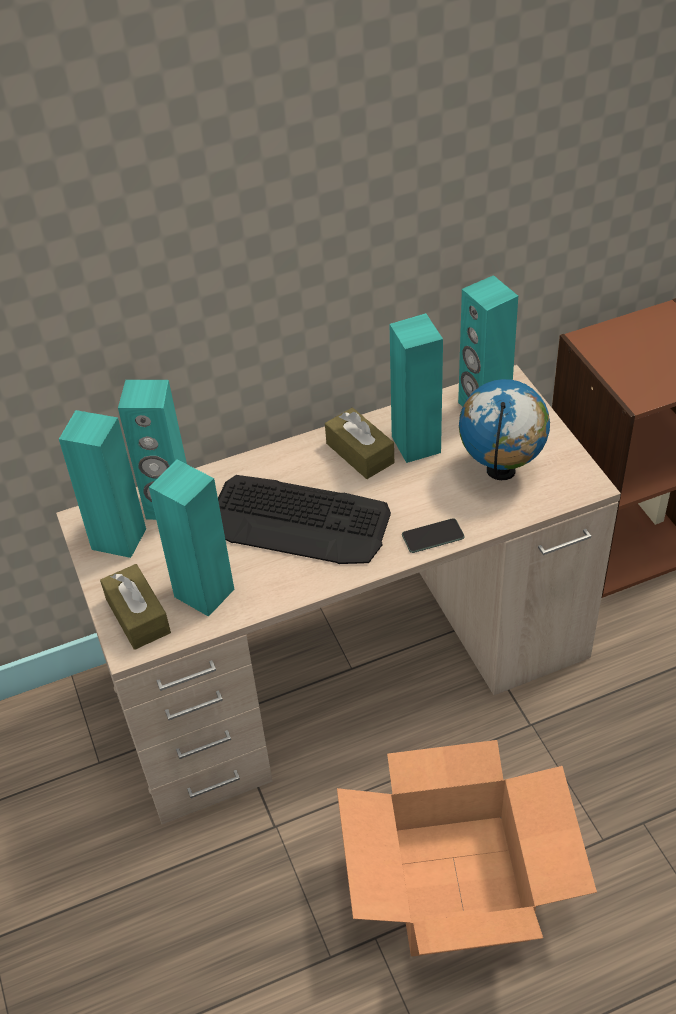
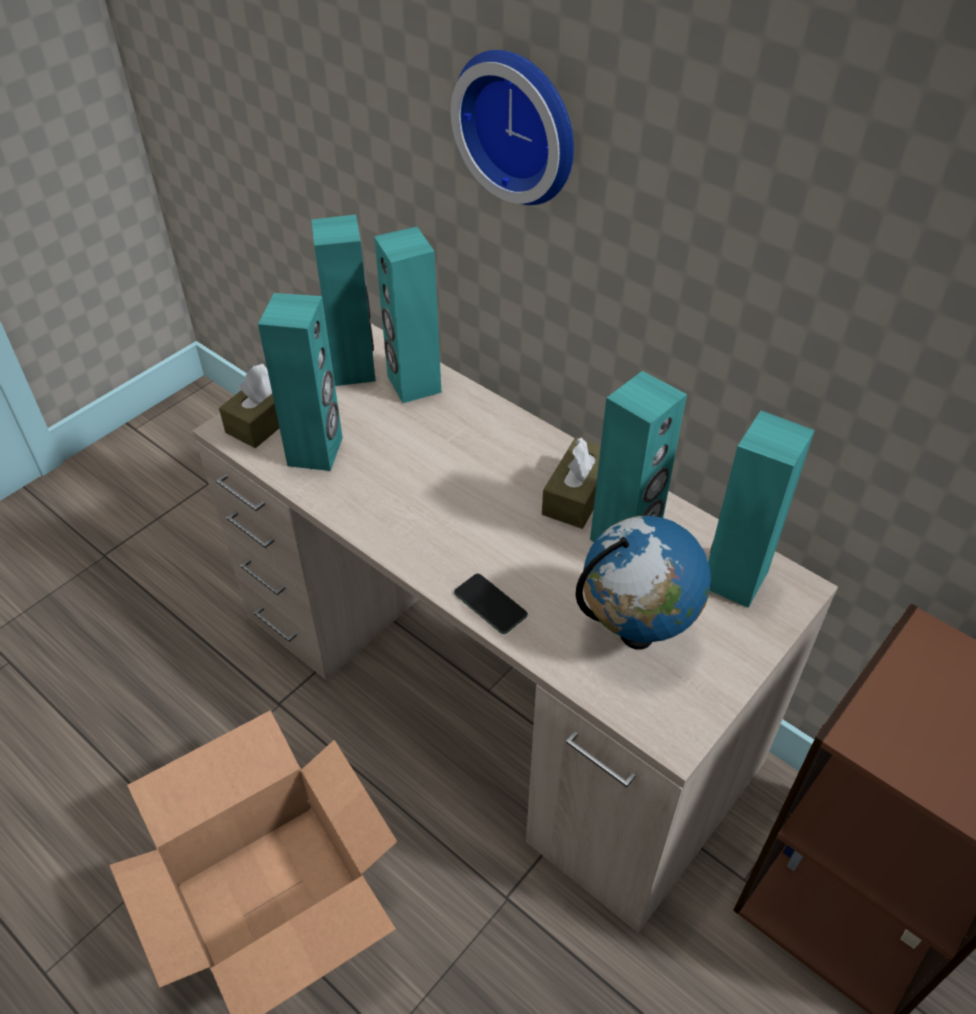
camera: 60 degrees right, 0 degrees up
keyboard [218,475,391,564] -> none
none -> wall clock [451,50,574,205]

